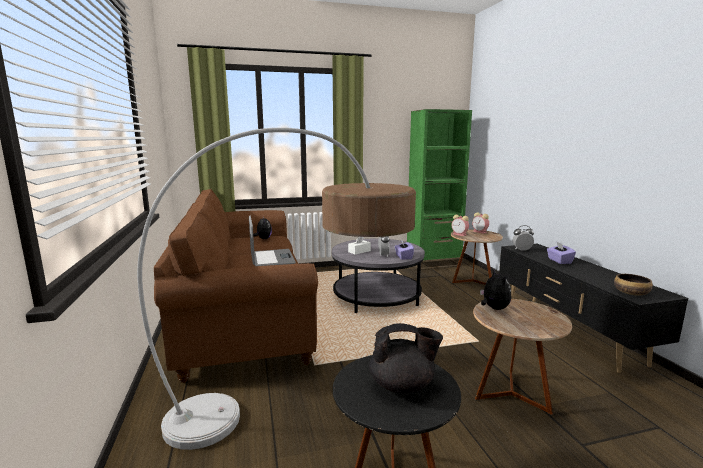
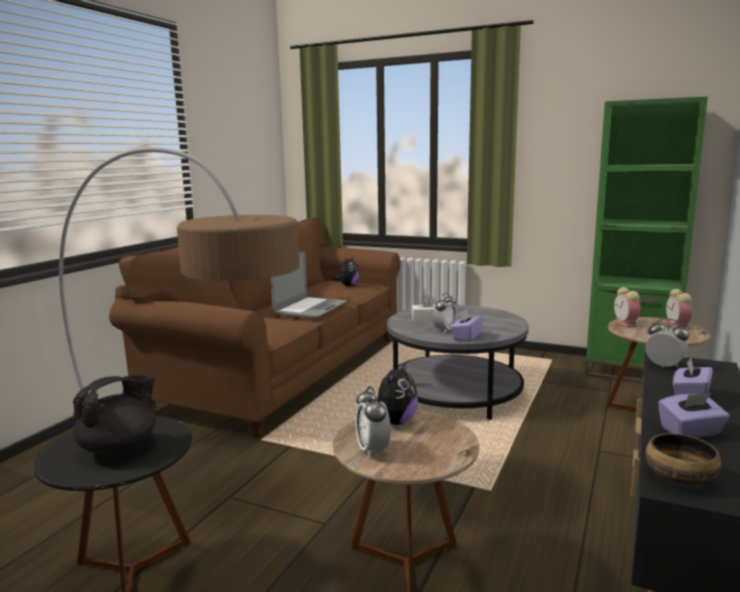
camera: 40 degrees right, 0 degrees up
black teapot [369,323,443,393] -> black teapot turned 90 degrees counterclockwise [73,375,156,456]
none -> alarm clock [355,386,391,458]
none -> purple tissue box [658,393,730,438]

